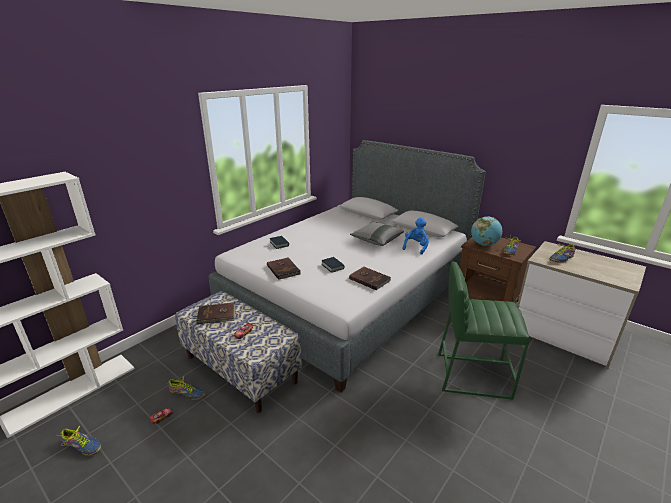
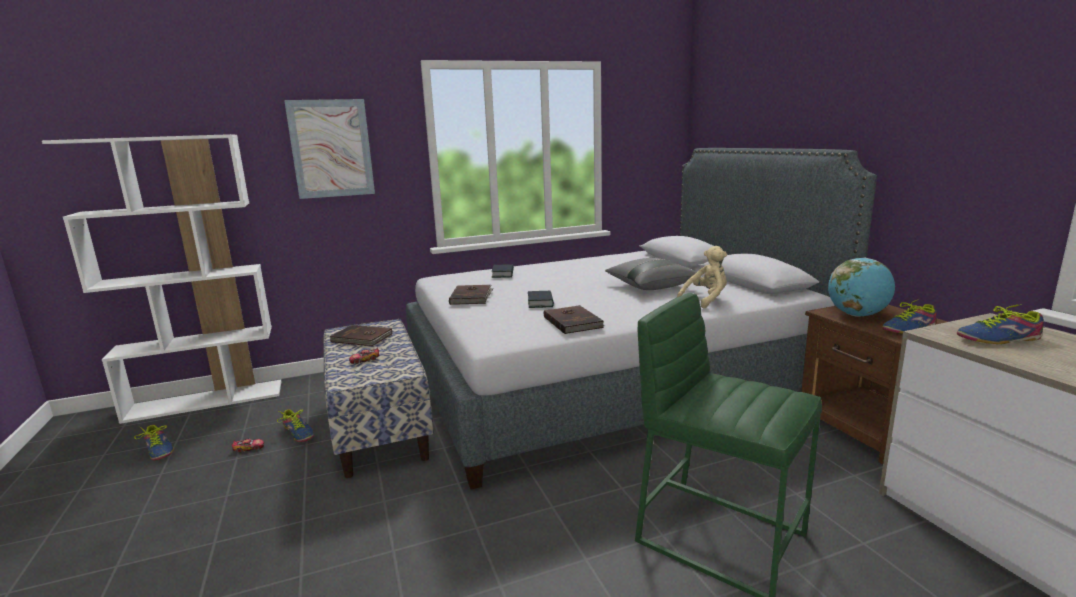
camera: 30 degrees right, 10 degrees down
blue plush toy [403,217,429,255] -> beige plush toy [677,246,727,309]
none -> picture [284,99,375,199]

